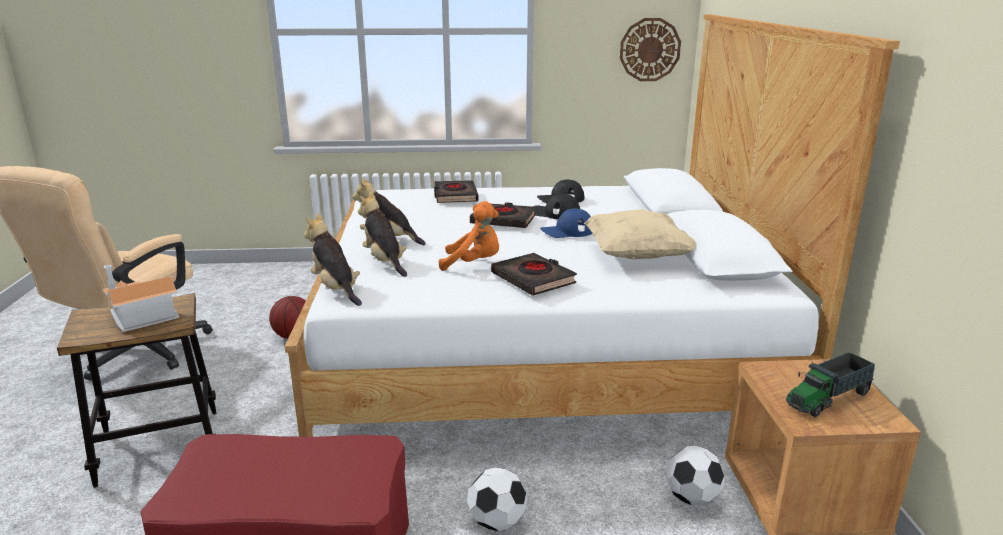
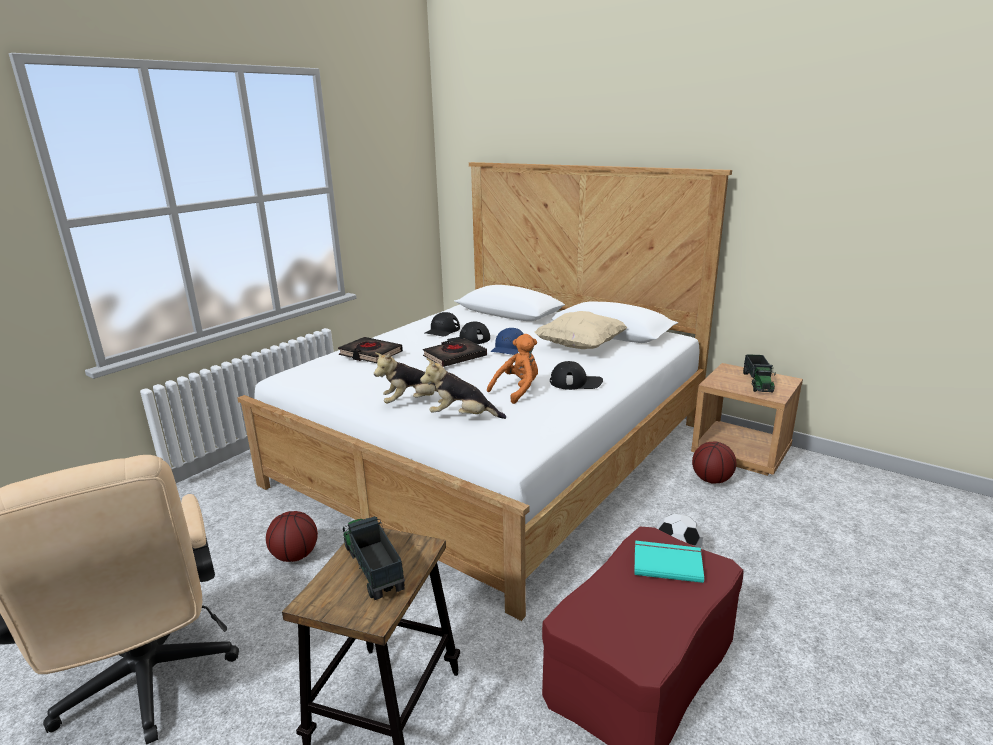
camera: 50 degrees left, 0 degrees up
toy house [102,265,179,332] -> toy truck [343,516,405,600]
plush toy [304,213,362,306] -> none
black book [491,253,577,296] -> black cap [550,361,603,390]
wall clock [620,18,681,81] -> none
football [665,446,725,506] -> basketball [692,441,736,484]
none -> turquoise book [634,541,704,583]

